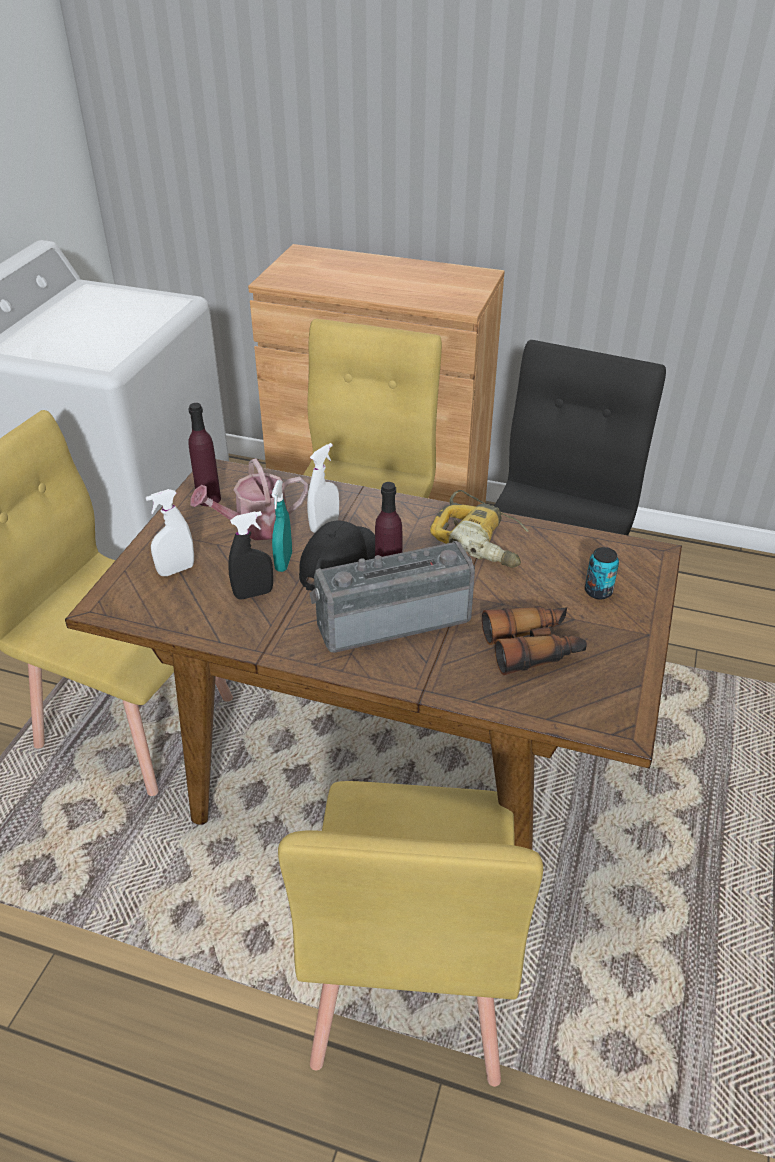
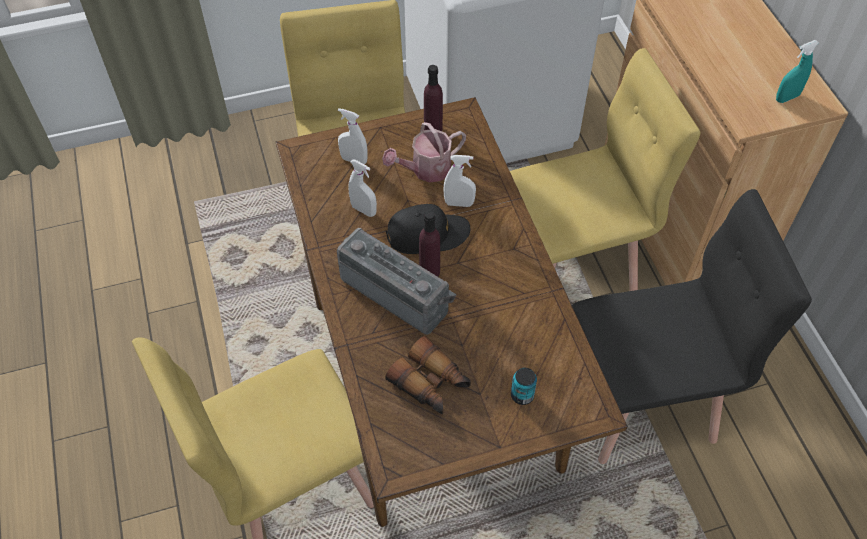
camera: 55 degrees right, 15 degrees up
watering can [191,458,308,540] -> watering can turned 60 degrees counterclockwise [382,122,466,183]
black spray bottle [228,511,273,600] -> white spray bottle [348,159,377,217]
turquoise spray bottle [272,480,292,572] -> turquoise spray bottle moved to [776,40,819,103]
power drill [430,490,528,568] -> none

